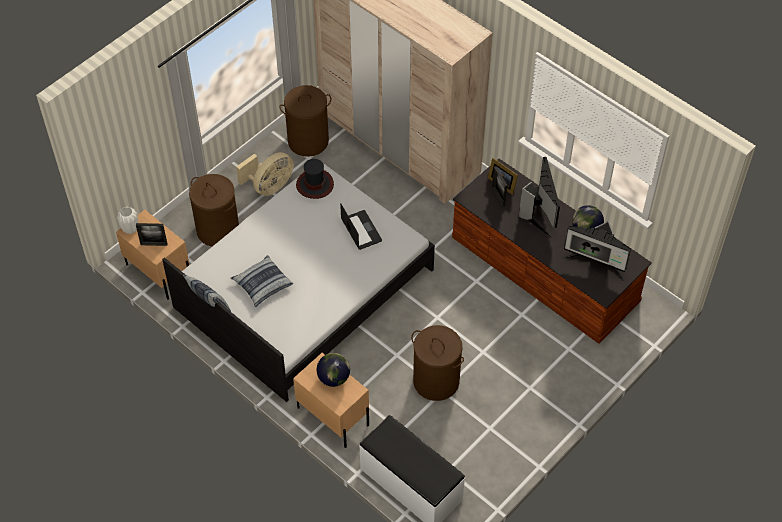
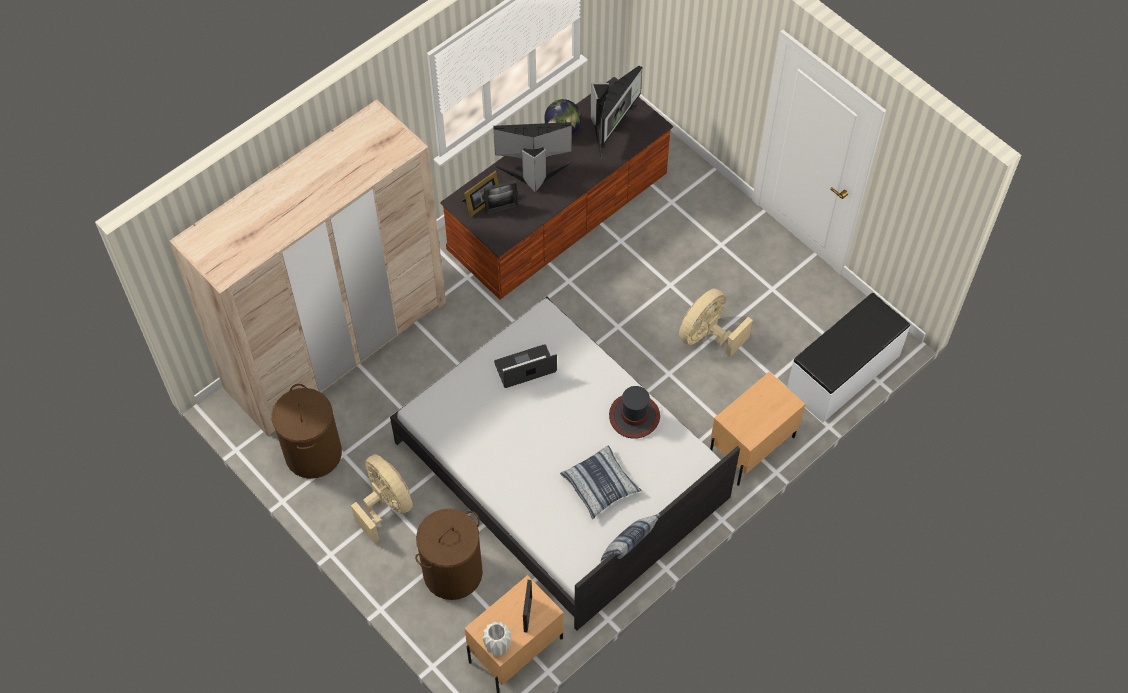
camera: 85 degrees left, 5 degrees up
hat [296,159,334,199] -> hat moved to [609,386,660,439]
globe [317,353,350,387] -> none
brown laundry basket [411,325,464,401] -> beige fan [679,288,753,357]

